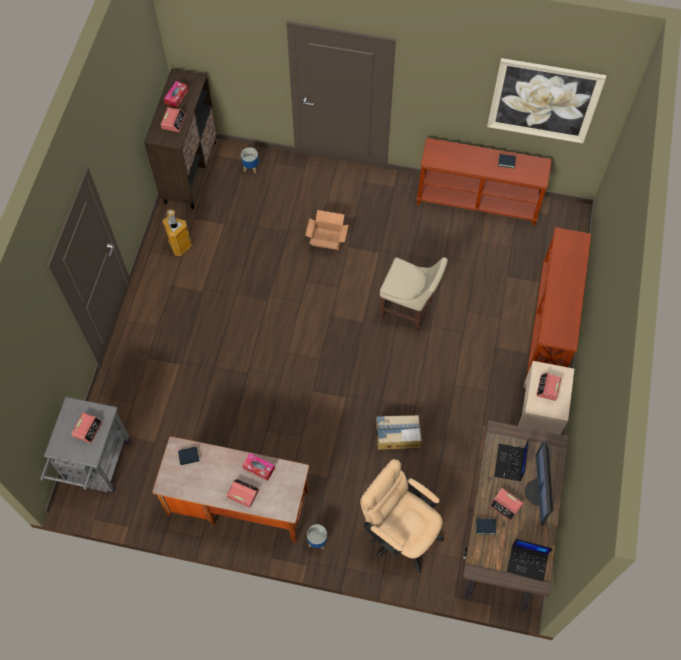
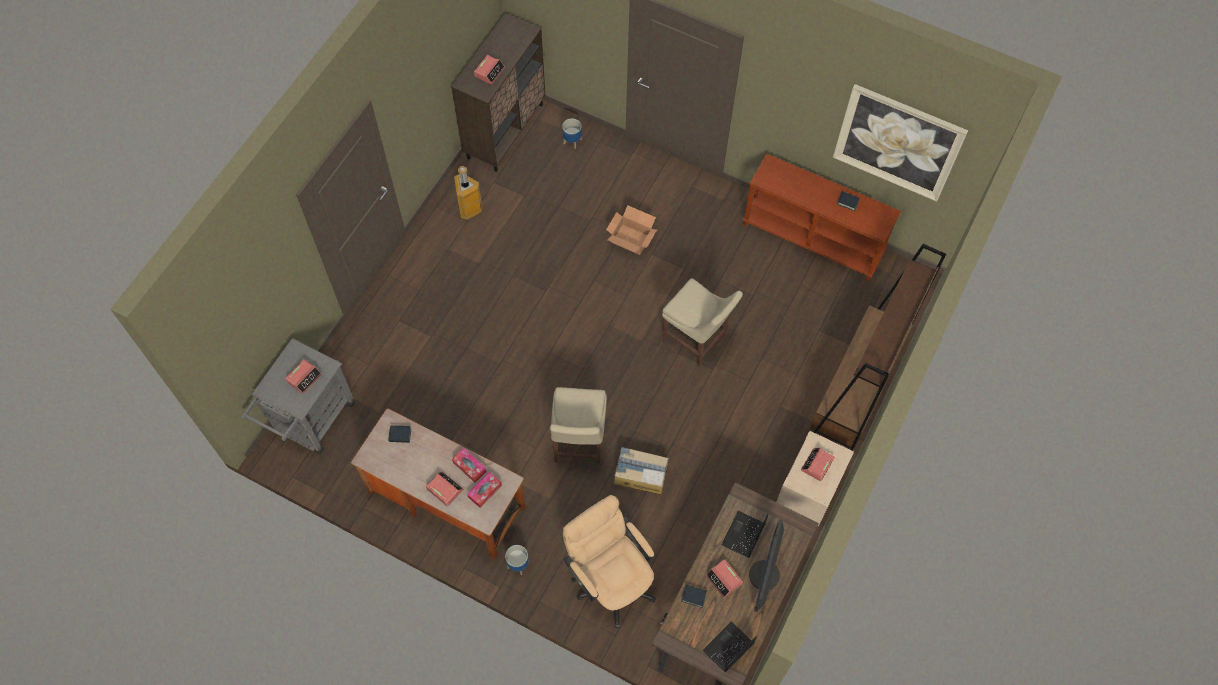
camera: 15 degrees right, 0 degrees up
tissue box [164,81,188,108] -> tissue box moved to [467,472,502,508]
laptop [507,539,553,581] -> laptop turned 105 degrees clockwise [703,621,757,673]
brown console table [527,227,591,374] -> brown bookcase [810,244,946,451]
none -> beige chair [550,387,607,465]

